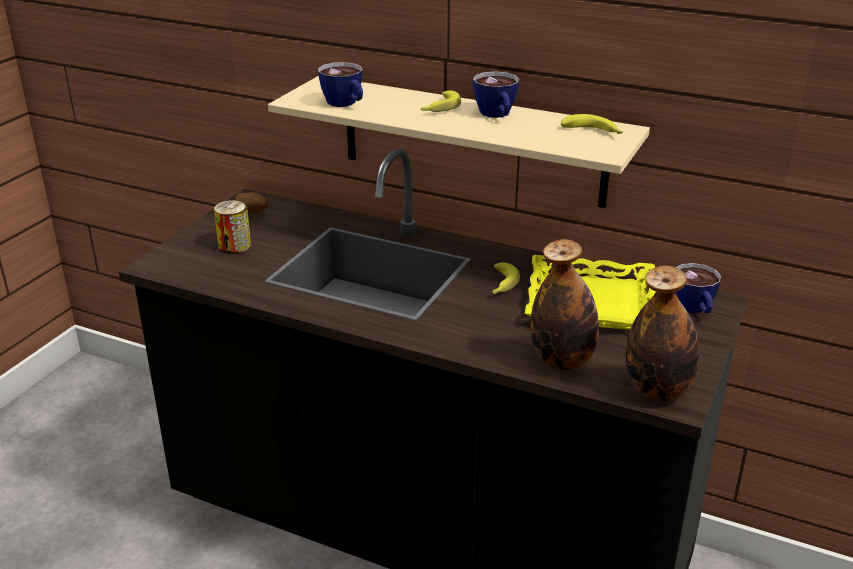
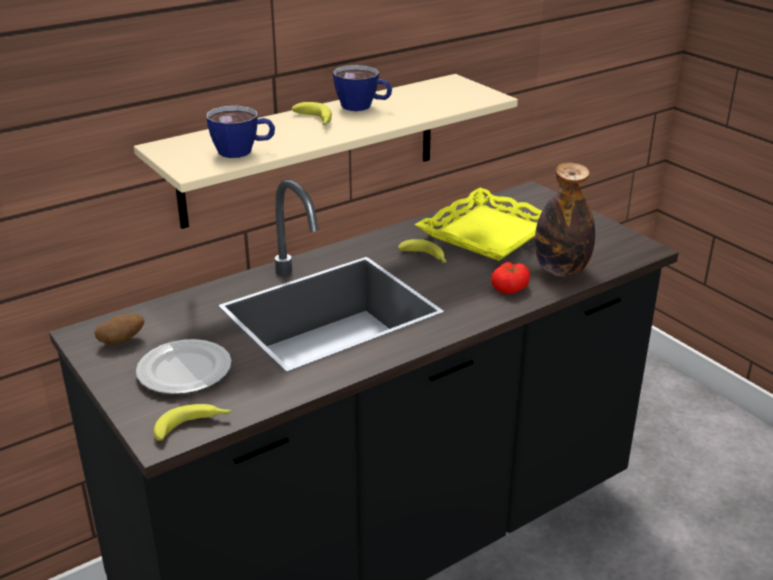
camera: 60 degrees left, 0 degrees up
can [214,200,251,254] -> plate [136,339,232,394]
banana [561,114,623,134] -> banana moved to [154,404,232,441]
bottle [626,265,699,401] -> none
cup [675,263,721,313] -> none
none -> tomato [491,262,530,294]

